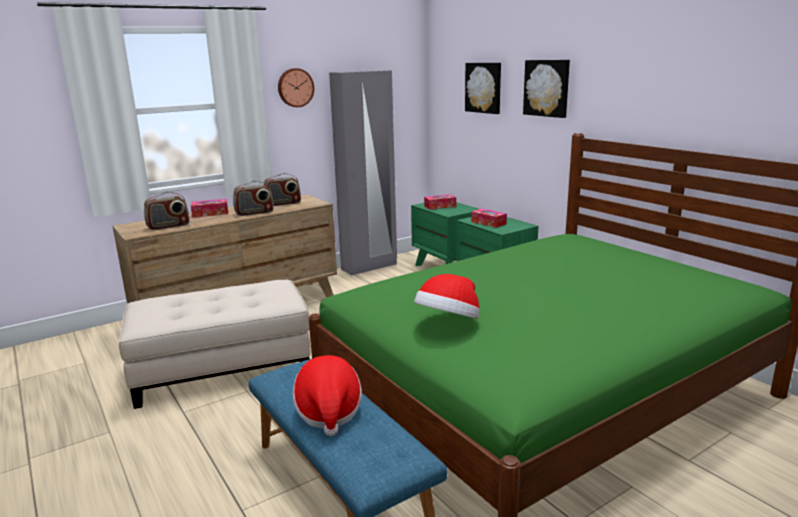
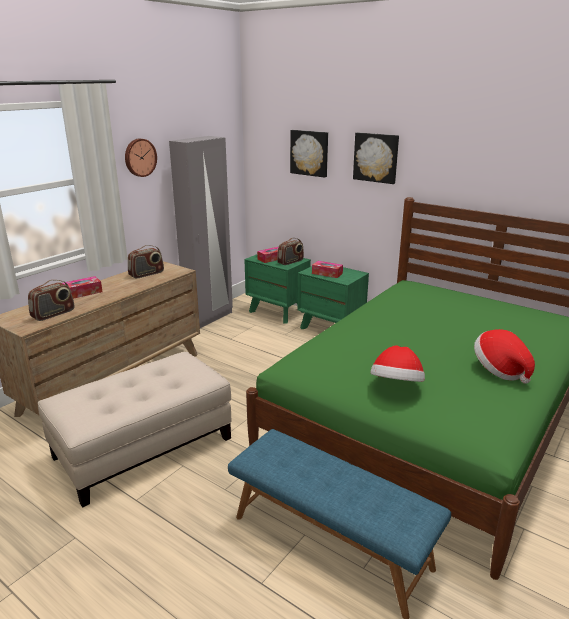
camera: 20 degrees left, 5 degrees up
radio [233,181,274,216] -> radio moved to [277,238,304,265]
hat [293,355,362,436] -> hat moved to [474,329,535,384]

